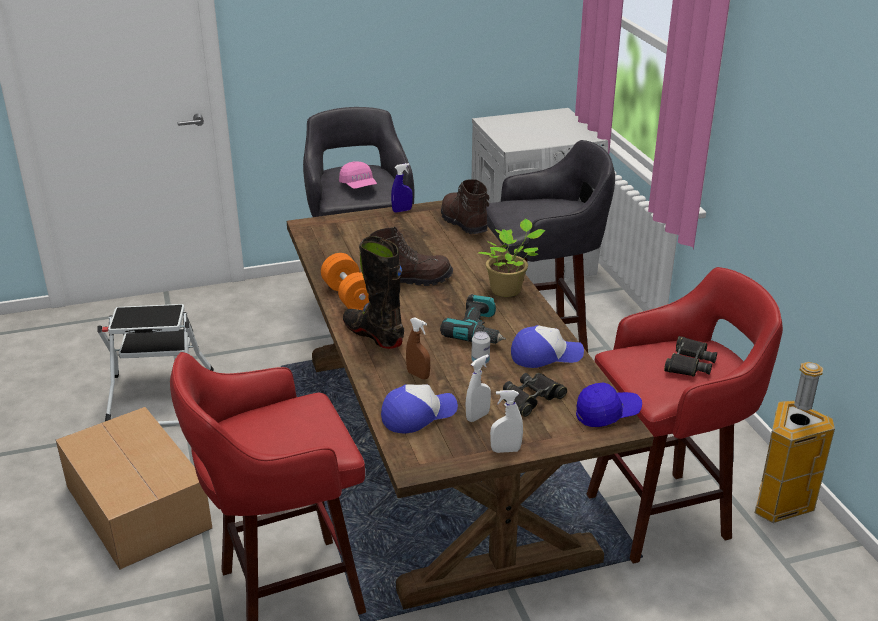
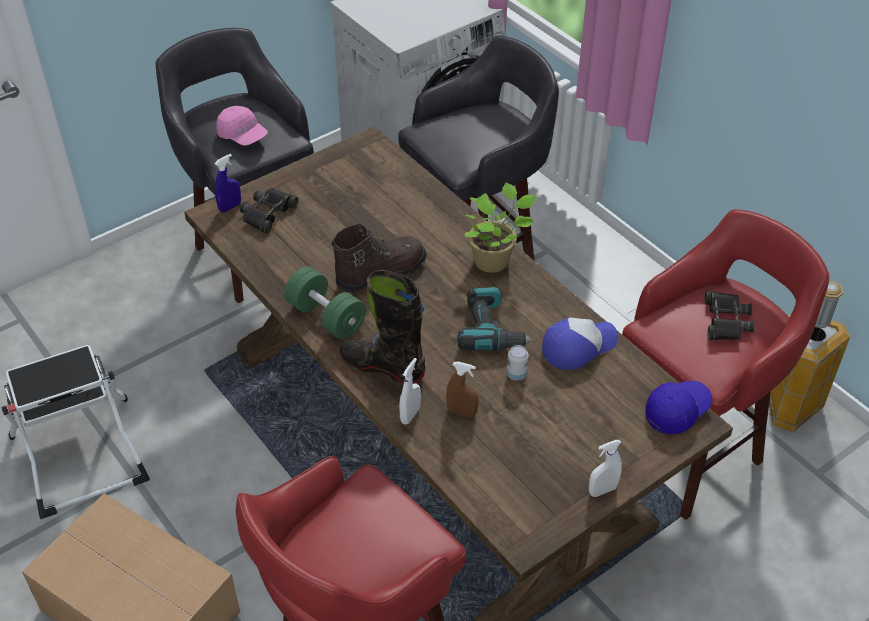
camera: 20 degrees left, 15 degrees up
orange dumbbell [321,253,369,310] -> green dumbbell [284,266,366,339]
cap [381,384,458,434] -> none
blue spray bottle [391,163,413,213] -> blue spray bottle moved to [214,154,241,213]
brown boot [441,179,489,234] -> none
white spray bottle [465,354,491,422] -> white spray bottle moved to [399,358,421,424]
black binoculars [503,373,567,417] -> black binoculars moved to [240,188,299,234]

